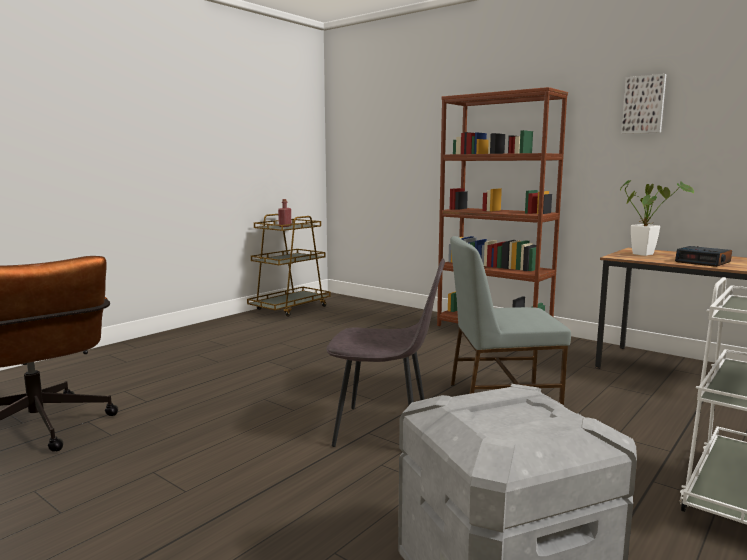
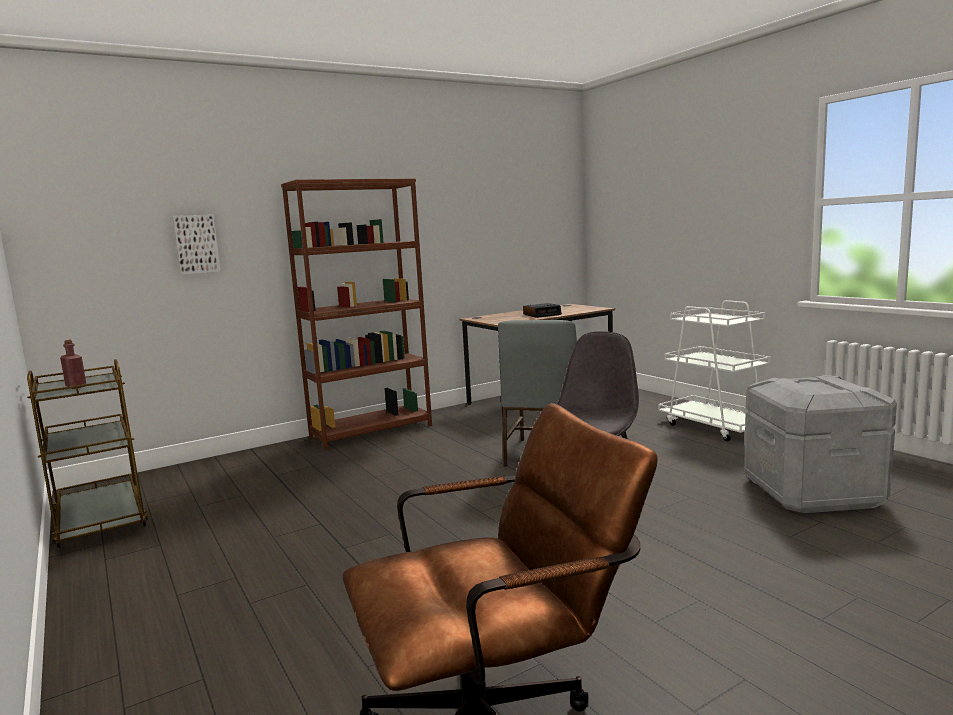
camera: 70 degrees left, 0 degrees up
potted plant [620,180,694,256] -> none
picture [621,74,666,134] -> picture moved to [172,214,221,275]

